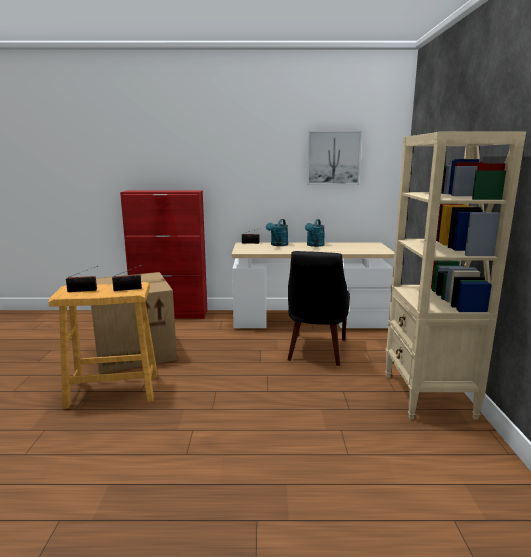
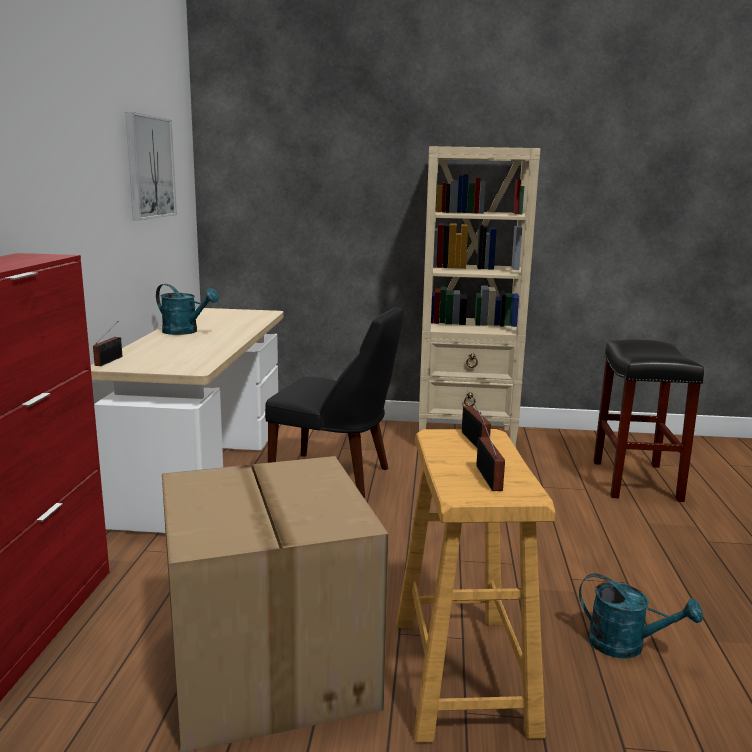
camera: 85 degrees left, 0 degrees up
turquoise watering can [266,219,288,246] -> turquoise watering can moved to [579,573,703,659]
none -> black stool [593,339,704,502]

